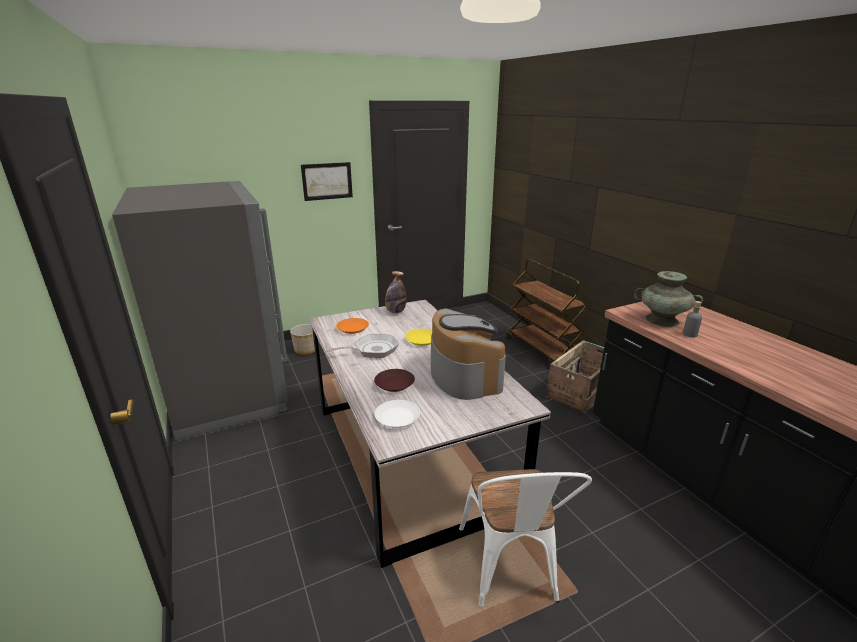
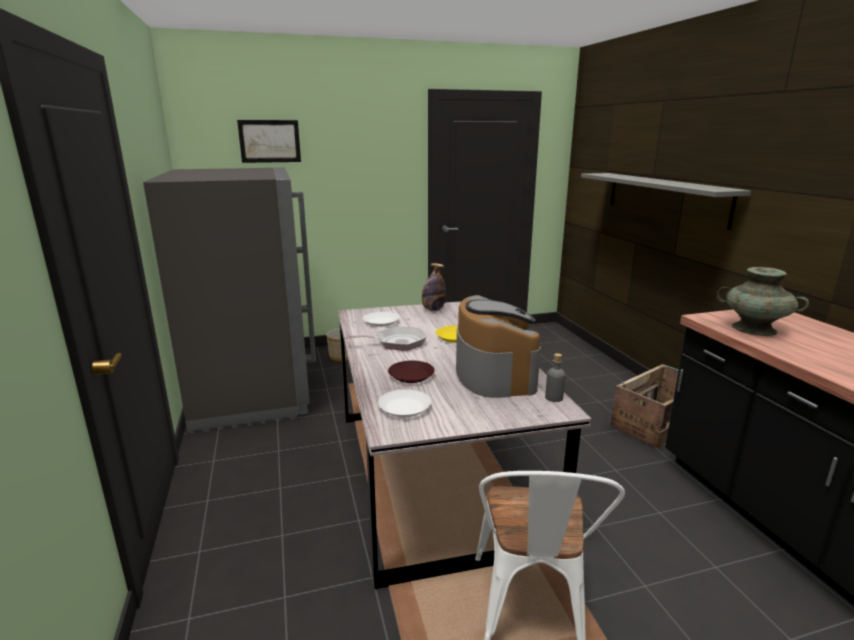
camera: 10 degrees right, 5 degrees down
picture [301,162,353,201] -> picture moved to [237,120,301,163]
orange plate [336,318,369,334] -> white plate [363,312,399,327]
brown cart [506,259,588,364] -> none
grey bottle [683,301,702,338] -> grey bottle moved to [545,353,565,402]
none -> grey shelf [581,173,751,230]

